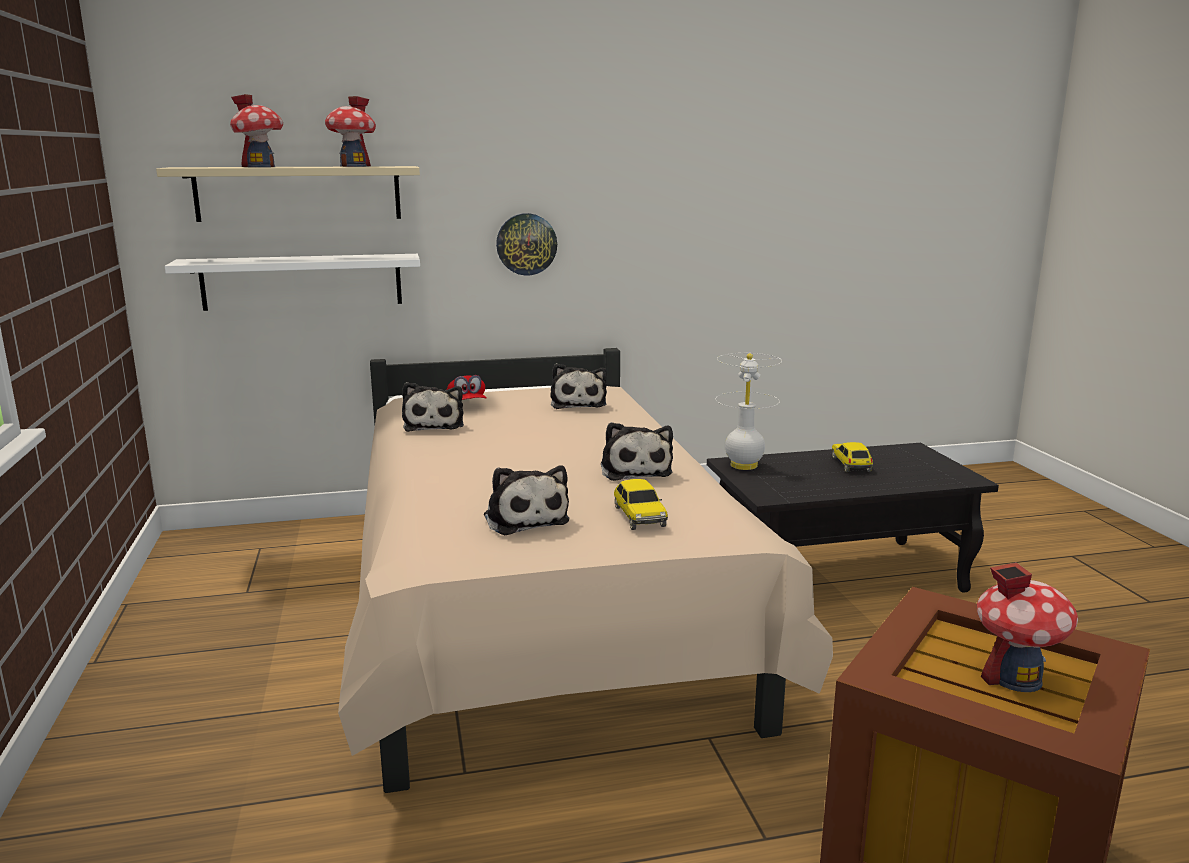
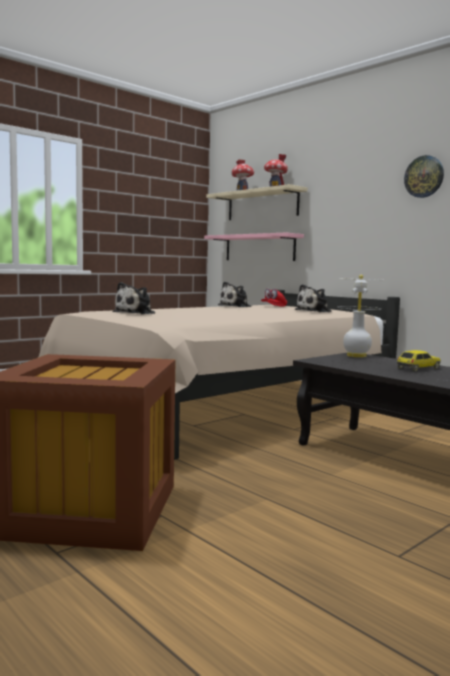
camera: 60 degrees right, 10 degrees down
white shelf [165,254,420,311] -> pink shelf [204,233,304,261]
wall clock [496,213,557,276] -> wall clock moved to [404,155,444,198]
plush toy [601,422,673,481] -> none
toy car [614,479,668,530] -> none
toy house [977,562,1078,692] -> none

